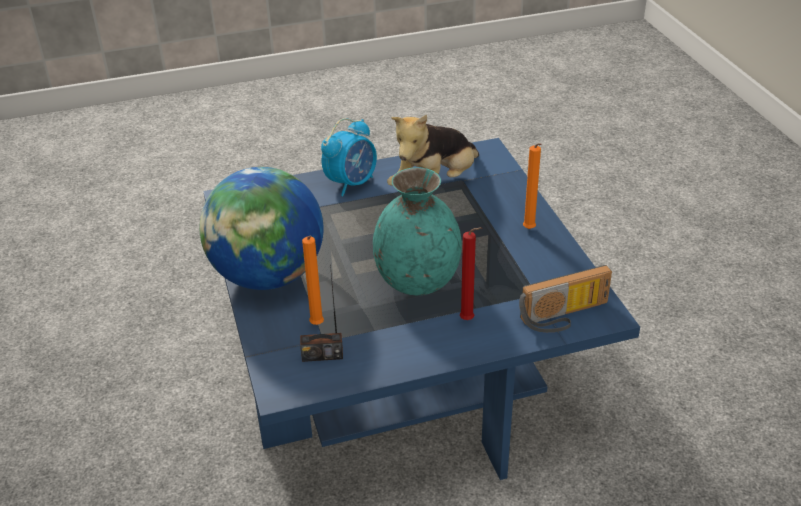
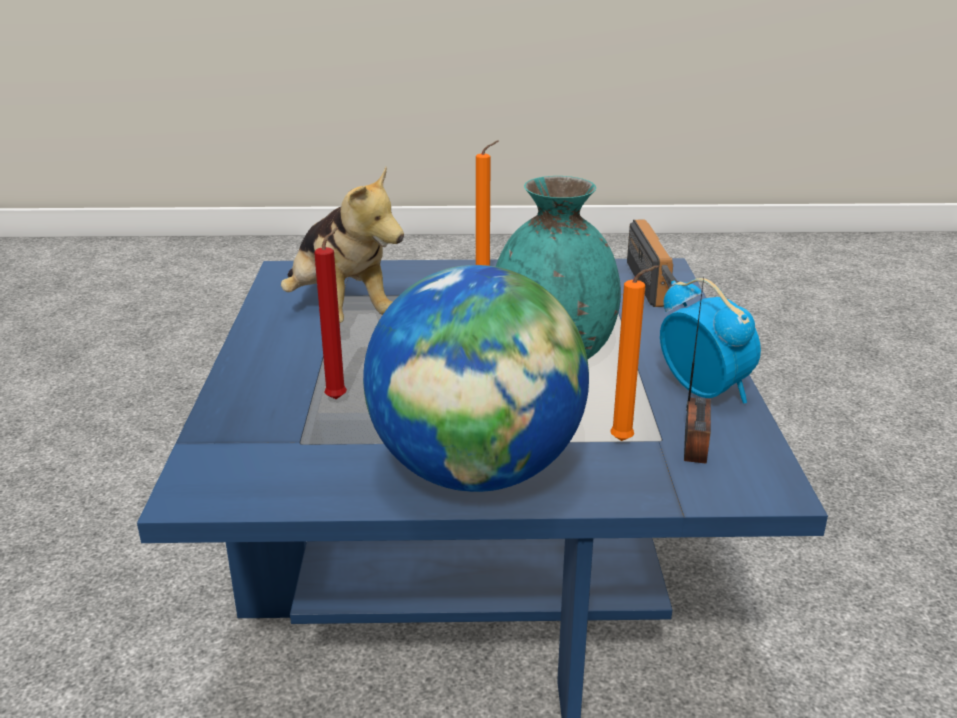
camera: 75 degrees left, 10 degrees down
alarm clock [321,118,377,196] -> alarm clock moved to [660,278,761,404]
red candle [460,227,482,320] -> red candle moved to [314,227,347,399]

